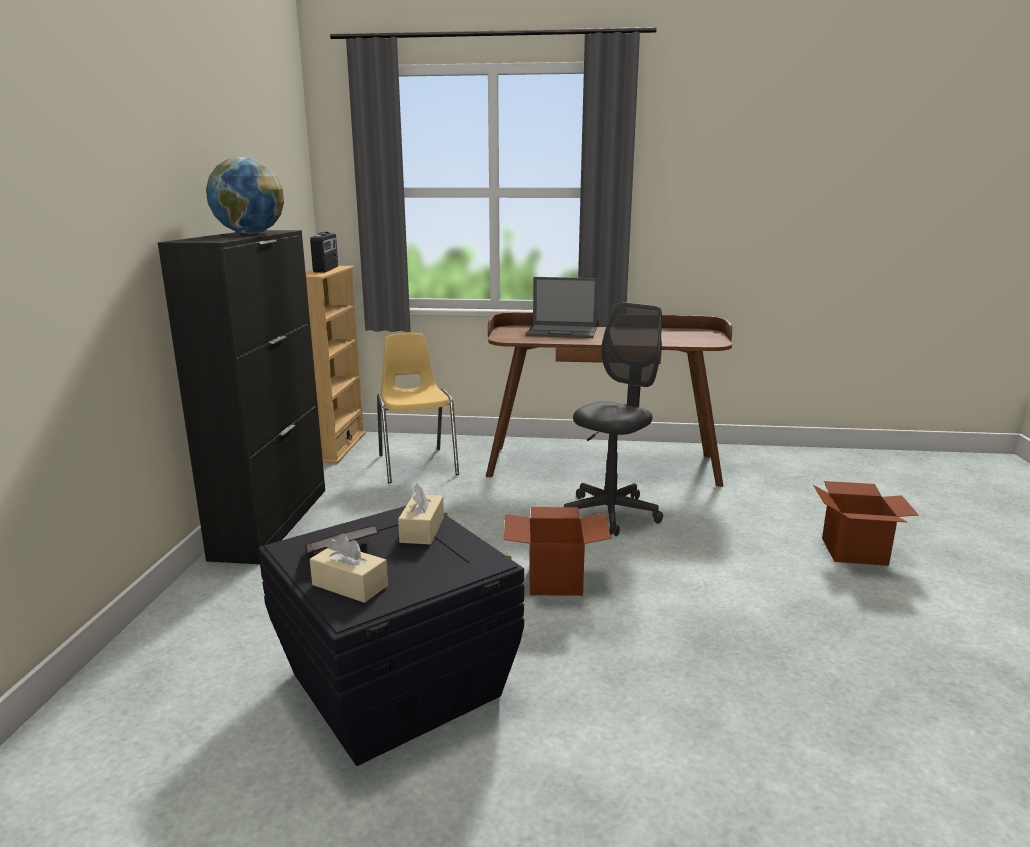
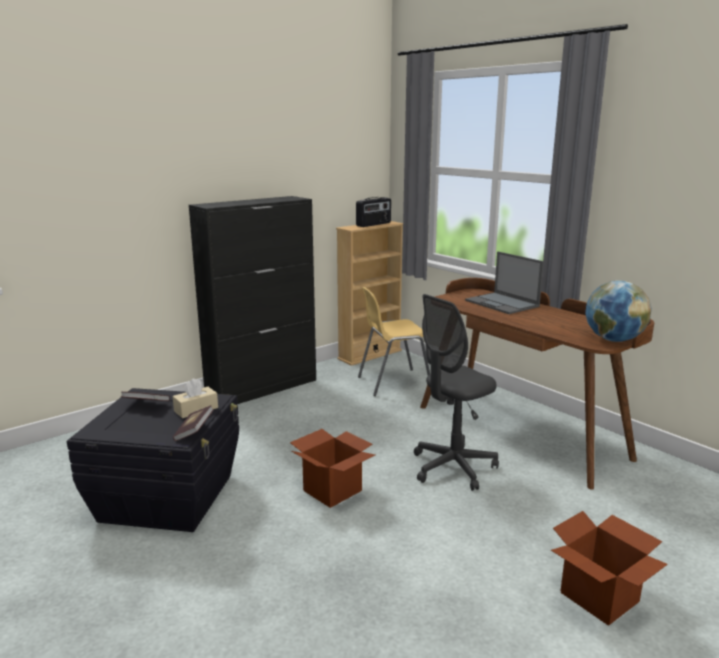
camera: 45 degrees right, 0 degrees up
globe [206,157,284,234] -> globe moved to [585,280,652,342]
beige tissue box [310,534,388,603] -> none
yellow chair [377,333,459,483] -> yellow chair turned 135 degrees counterclockwise [358,287,430,396]
grey office chair [564,302,663,536] -> grey office chair turned 150 degrees clockwise [414,294,499,491]
none -> book [173,405,214,441]

